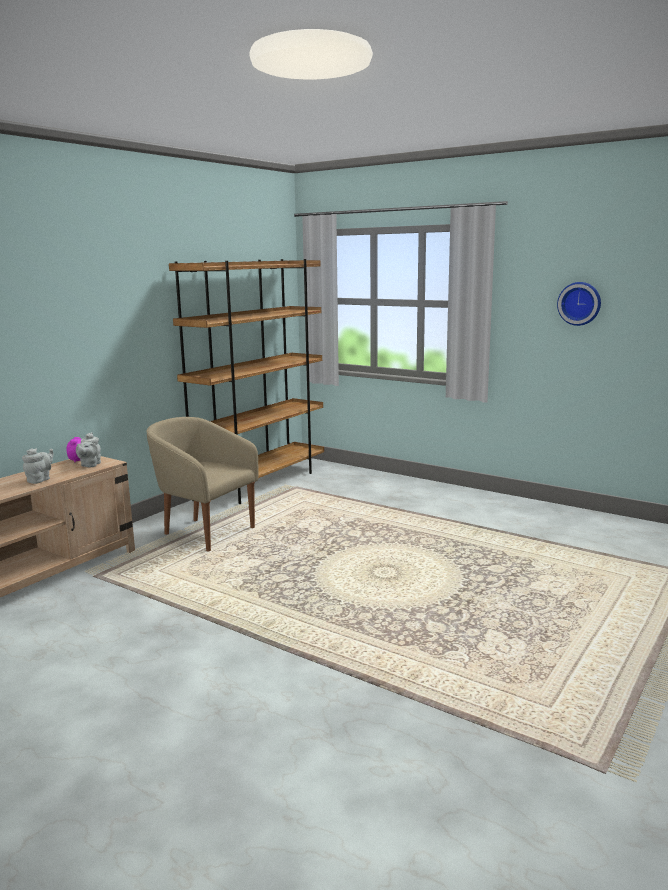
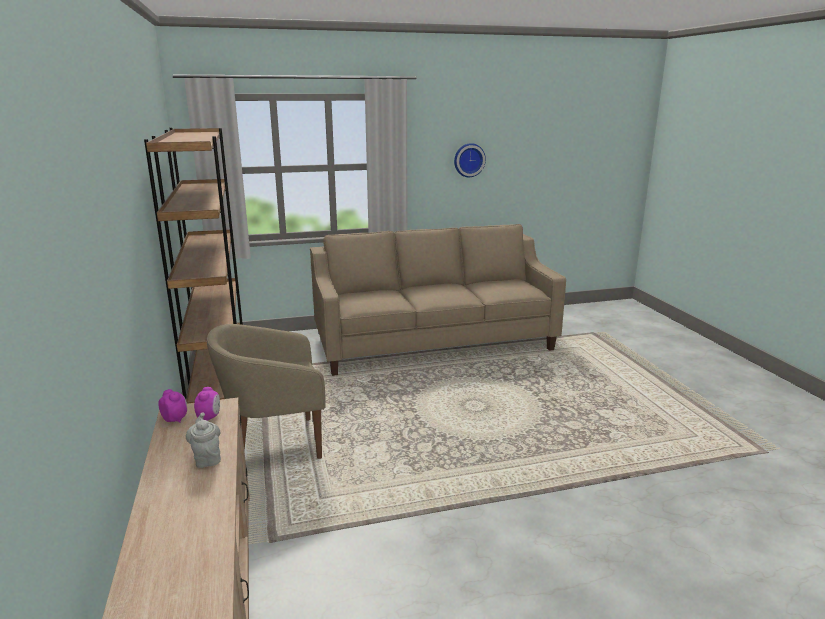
camera: 50 degrees left, 5 degrees up
grey teapot [76,432,101,468] -> alarm clock [194,387,220,421]
none -> beige sofa [310,224,566,376]

